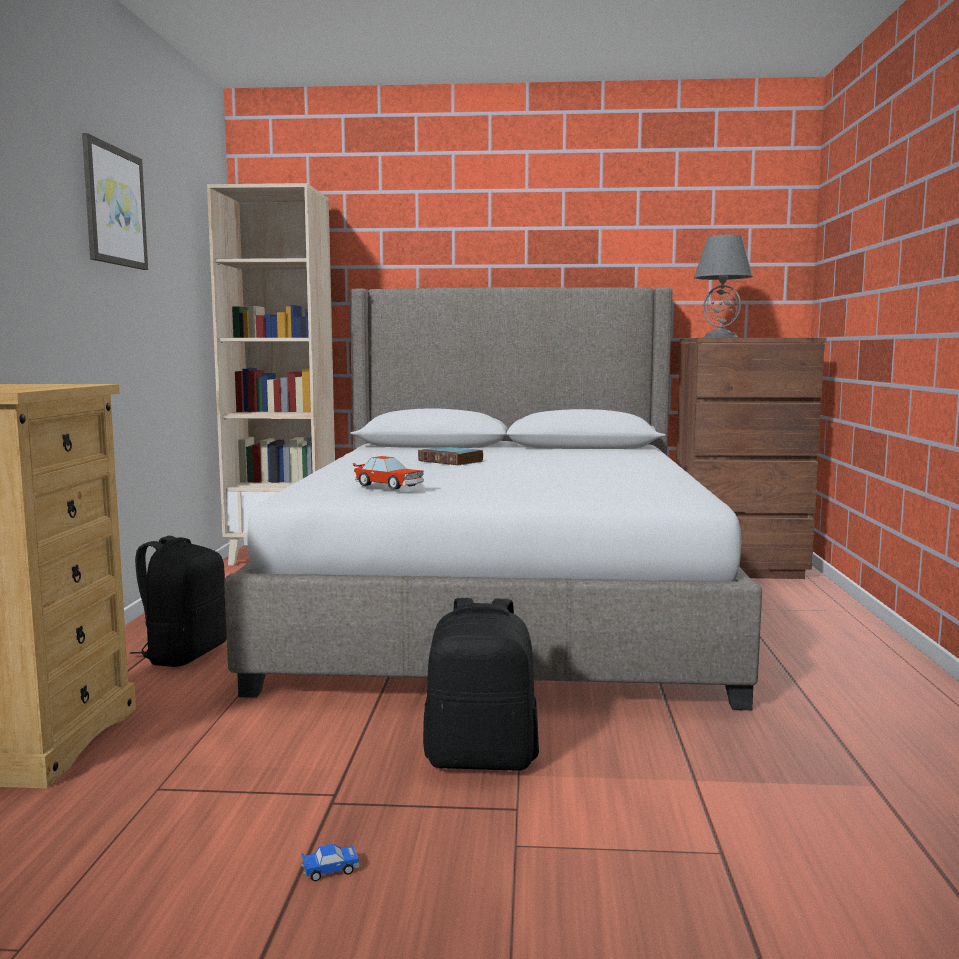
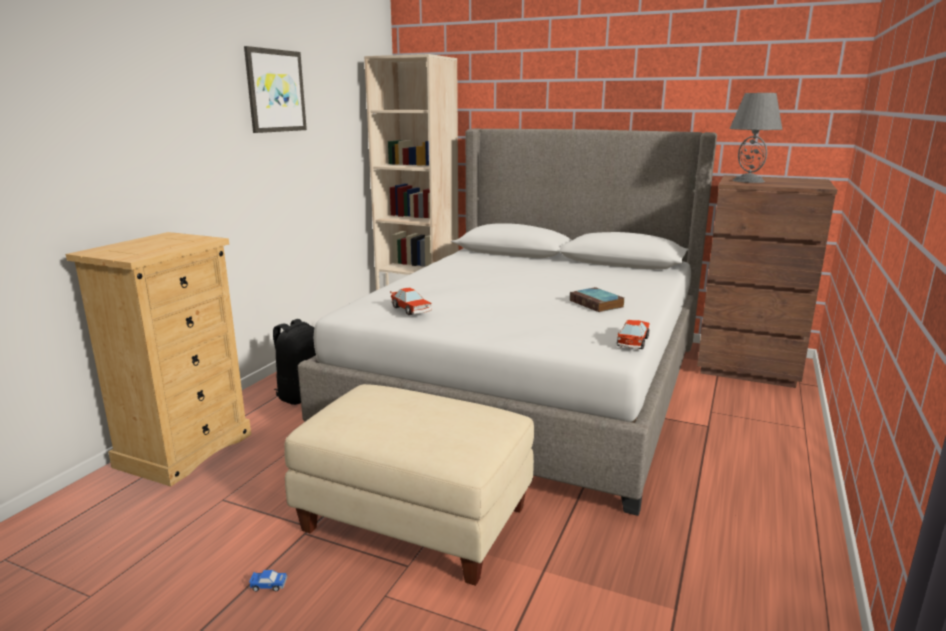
camera: 20 degrees right, 10 degrees up
book [418,446,484,465] -> book moved to [570,287,624,312]
black backpack [423,598,539,770] -> beige ottoman [284,384,534,586]
none -> toy car [617,320,650,350]

